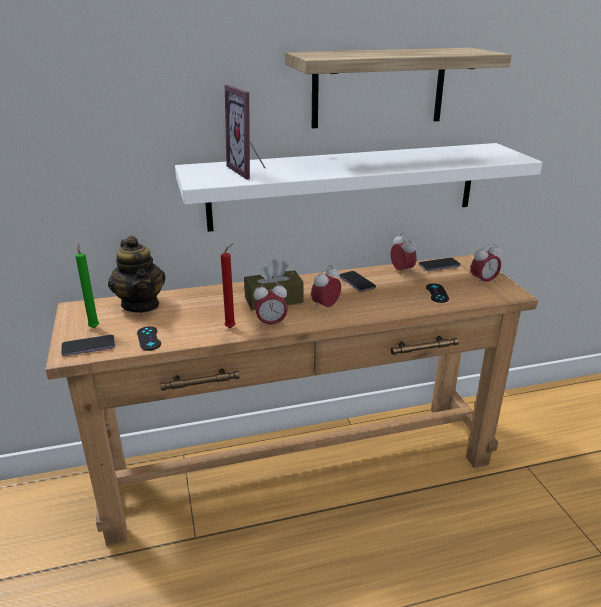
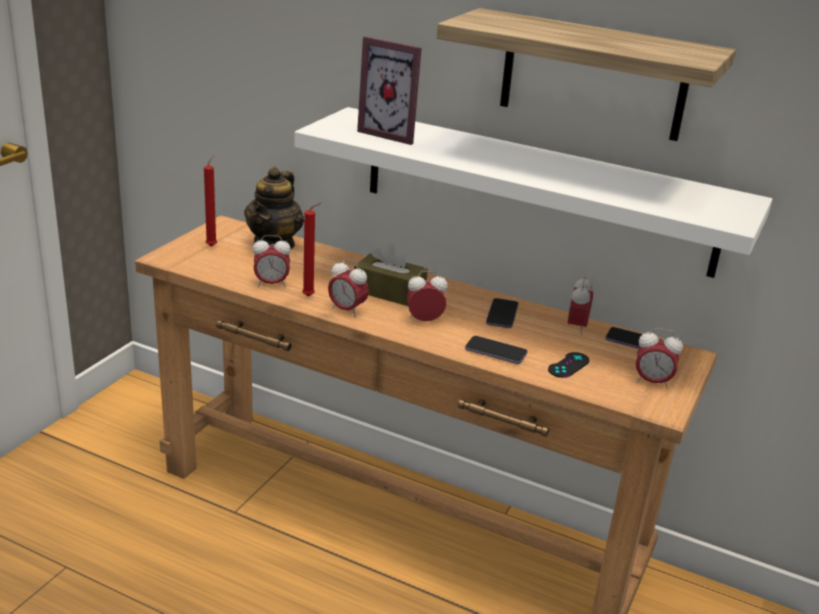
camera: 40 degrees right, 0 degrees up
phone [61,335,115,356] -> phone moved to [465,336,528,364]
green candle [75,242,99,328] -> red candle [204,155,217,247]
black game controller [137,326,161,351] -> none
picture frame [225,85,266,180] -> picture frame turned 75 degrees counterclockwise [357,36,422,145]
none -> alarm clock [252,235,291,287]

